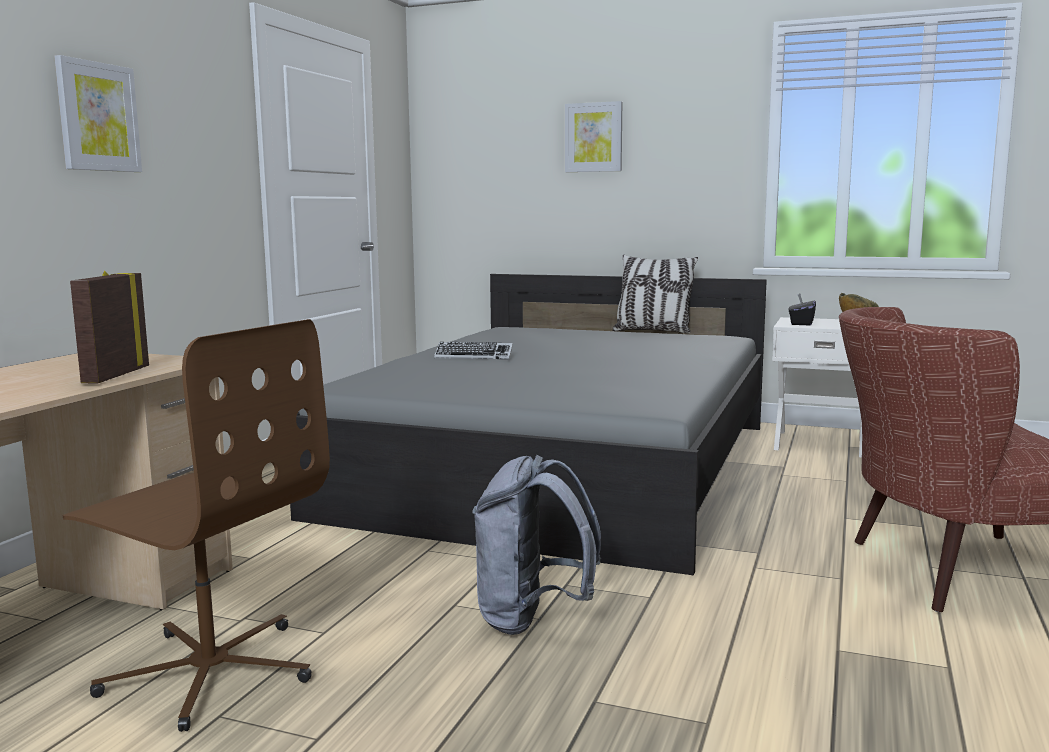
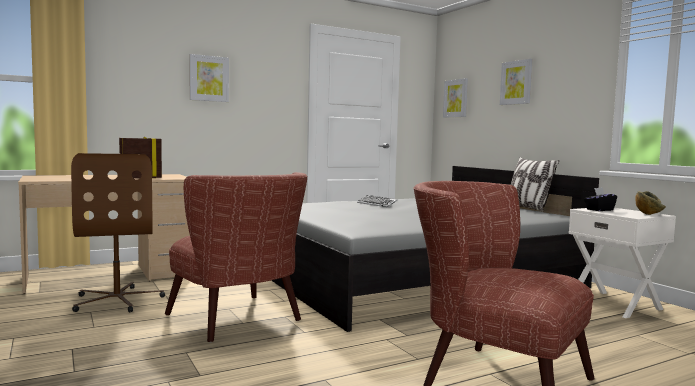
camera: 40 degrees right, 5 degrees down
grey backpack [473,455,601,635] -> brown armchair [165,172,307,342]
none -> picture [443,78,468,118]

